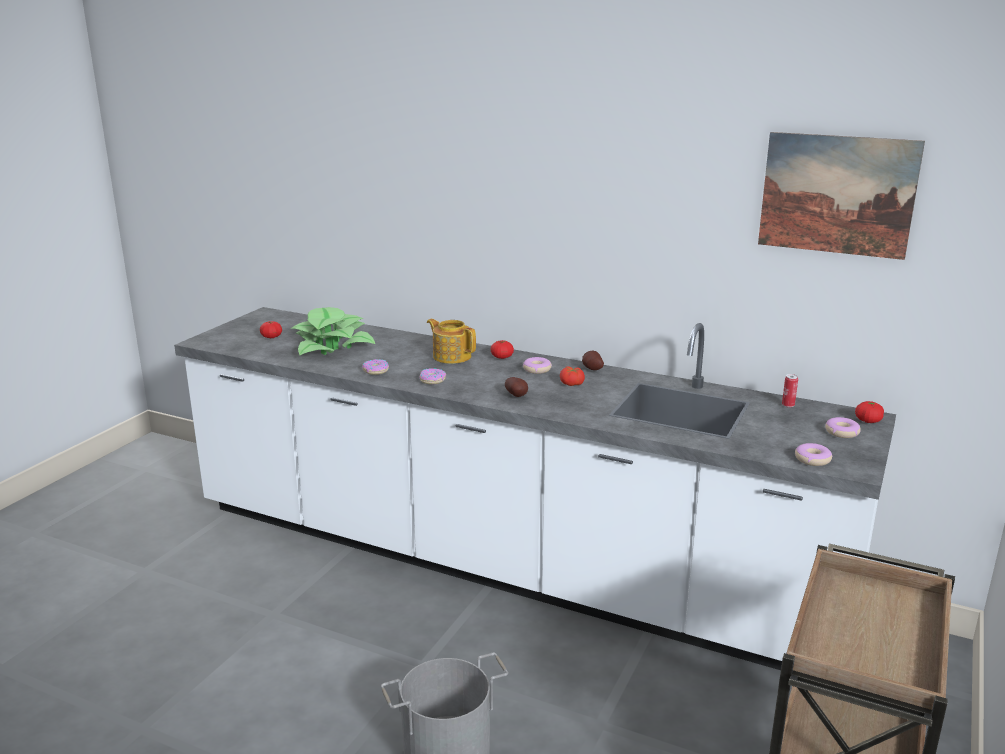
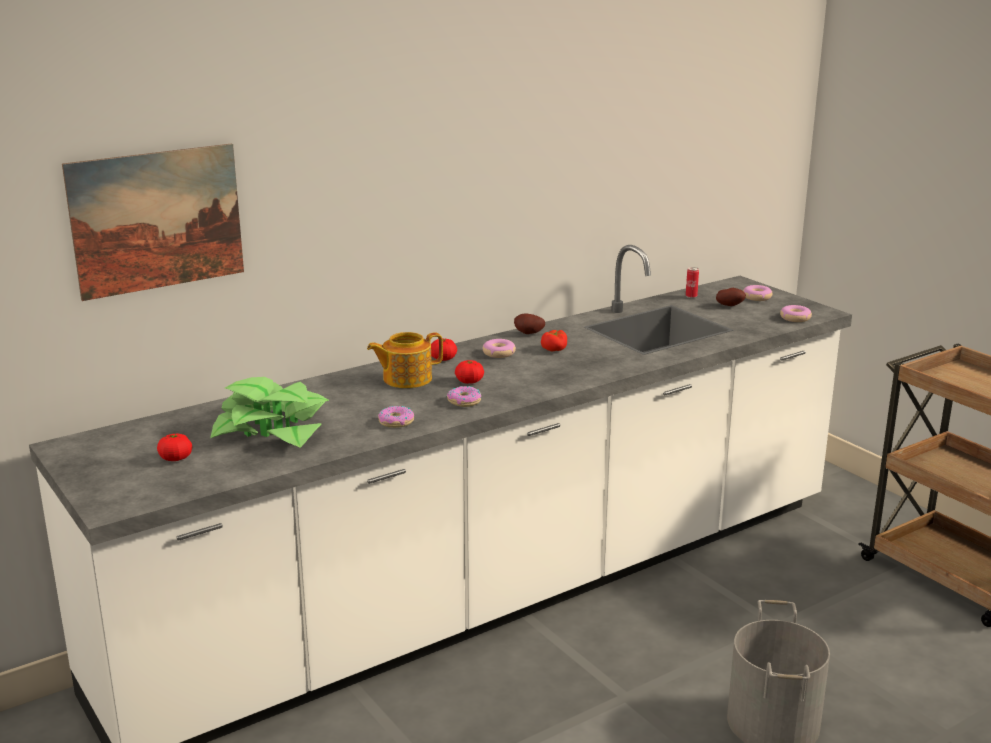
camera: 60 degrees left, 0 degrees up
potato [505,377,528,397] -> potato moved to [716,288,746,306]
picture [758,132,925,260] -> picture moved to [62,143,244,301]
tomato [855,401,884,423] -> tomato moved to [455,360,484,384]

